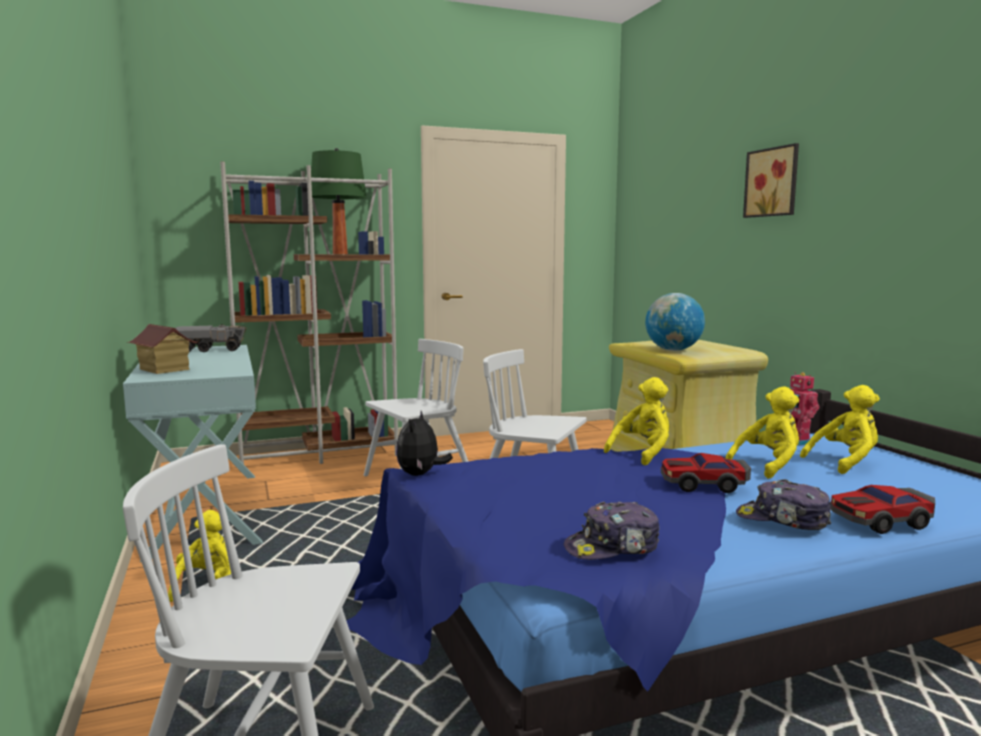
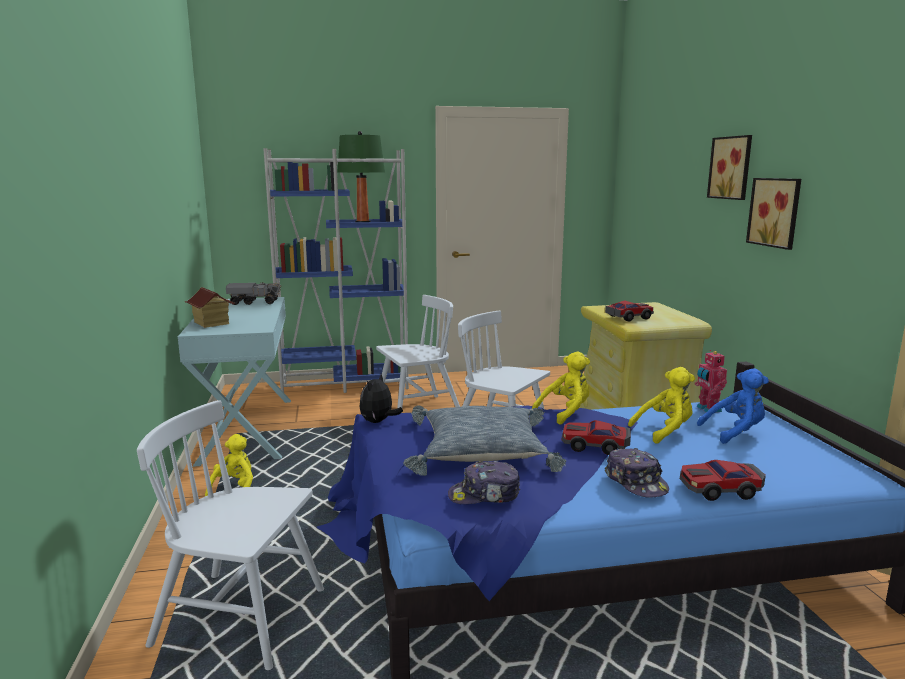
camera: 10 degrees right, 5 degrees up
brown bookcase [220,162,398,472] -> blue bookcase [263,148,409,393]
globe [645,293,705,351] -> toy car [605,300,654,322]
cap [736,479,831,530] -> cap turned 150 degrees counterclockwise [605,448,669,498]
yellow plush toy [800,385,880,474] -> blue plush toy [697,368,769,444]
none -> pillow [403,405,566,476]
none -> picture [746,178,801,250]

